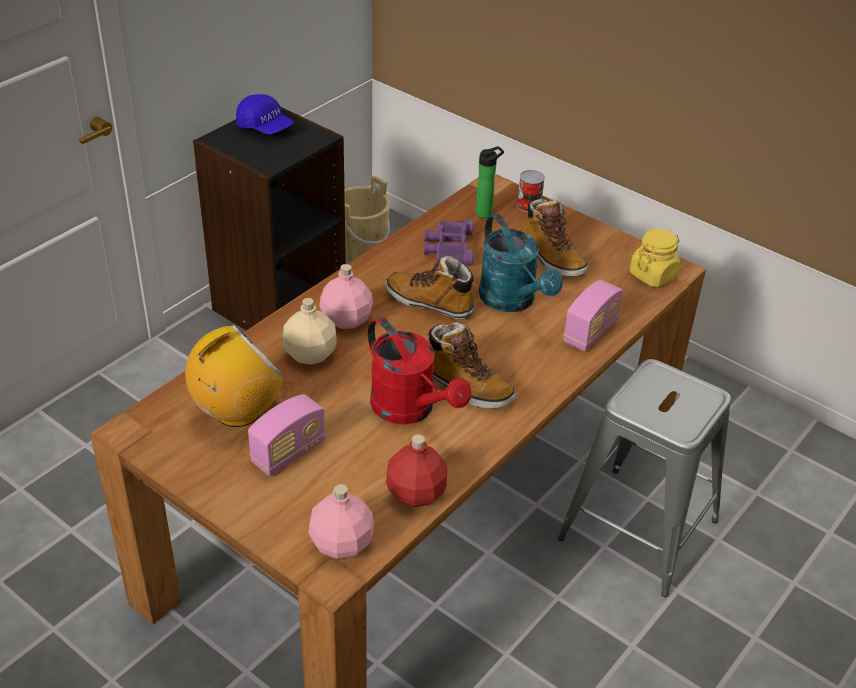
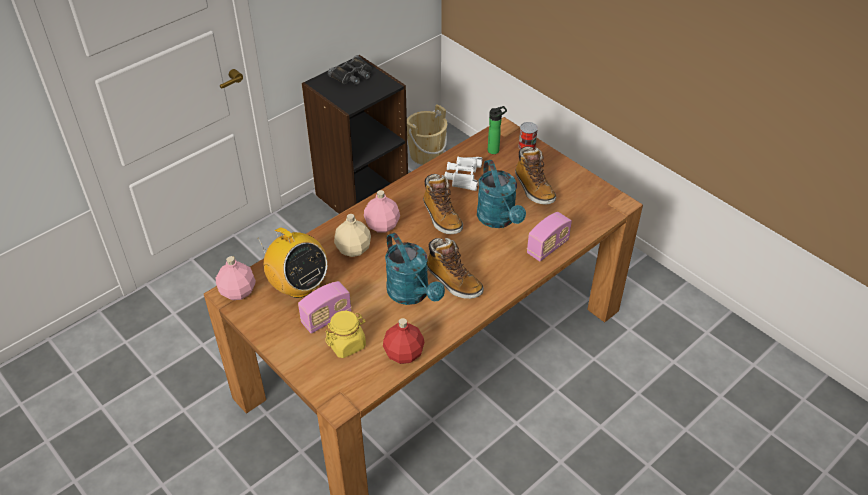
camera: 10 degrees right, 5 degrees up
radio [185,325,283,427] -> radio turned 75 degrees clockwise [258,228,328,298]
blue cap [236,94,294,134] -> black binoculars [328,55,372,85]
pink bottle [308,484,374,559] -> pink bottle moved to [216,256,256,300]
red watering can [367,317,471,425] -> turquoise watering can [385,233,445,305]
boot [385,256,477,319] -> boot turned 150 degrees counterclockwise [423,174,463,234]
purple binoculars [424,220,473,266] -> white binoculars [445,157,482,191]
grey stool [558,359,731,597] -> none
yellow jar [630,229,680,287] -> yellow jar moved to [325,311,366,358]

